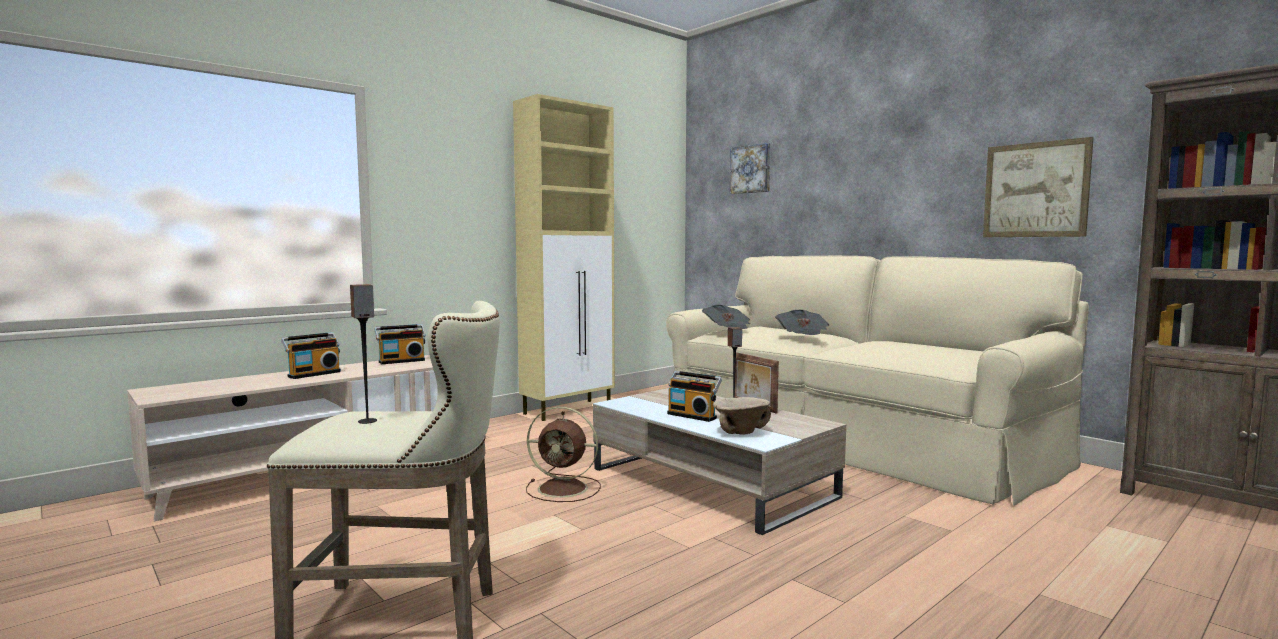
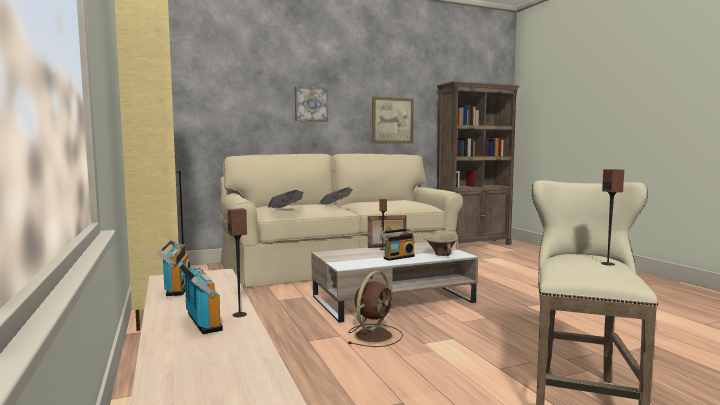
camera: 70 degrees left, 0 degrees up
picture [730,143,770,194] -> picture moved to [295,86,328,122]
none -> speaker [227,208,247,317]

